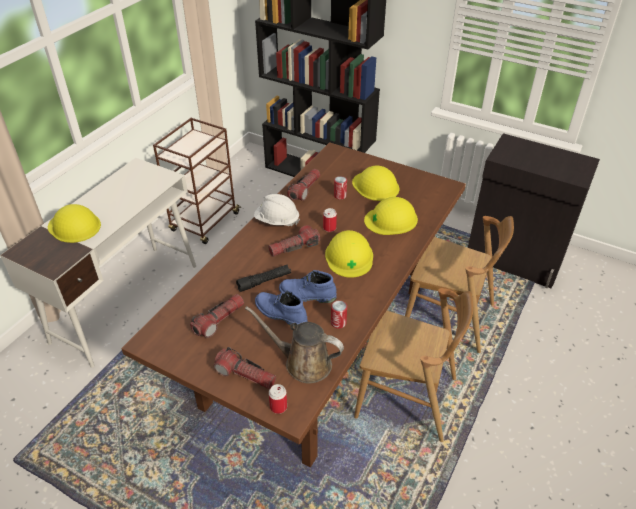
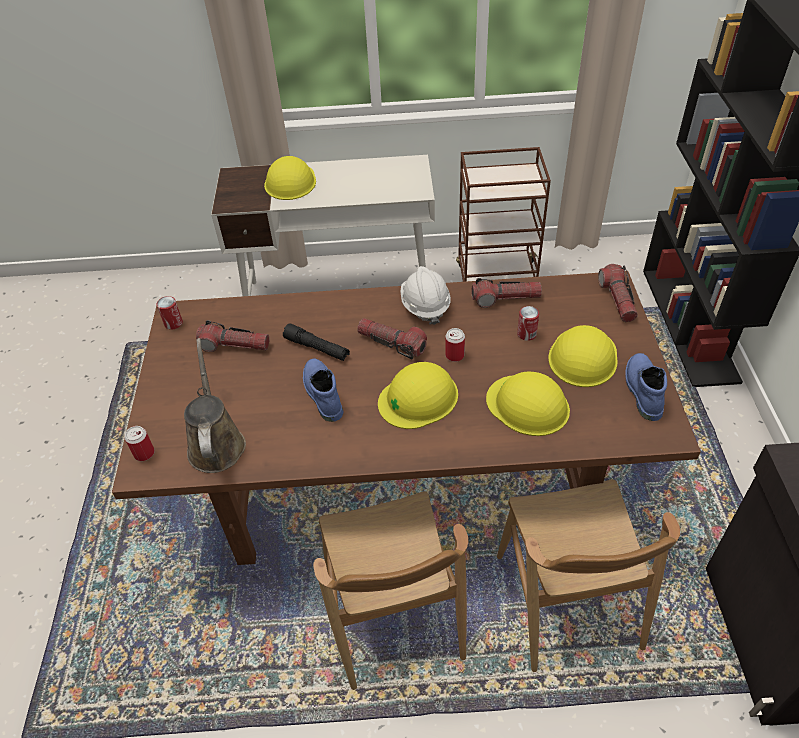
camera: 60 degrees right, 5 degrees up
flashlight [214,347,276,390] -> flashlight moved to [598,264,638,322]
blue boot [255,290,308,327] -> blue boot moved to [625,353,667,421]
can [331,301,347,329] -> can moved to [157,296,183,330]

